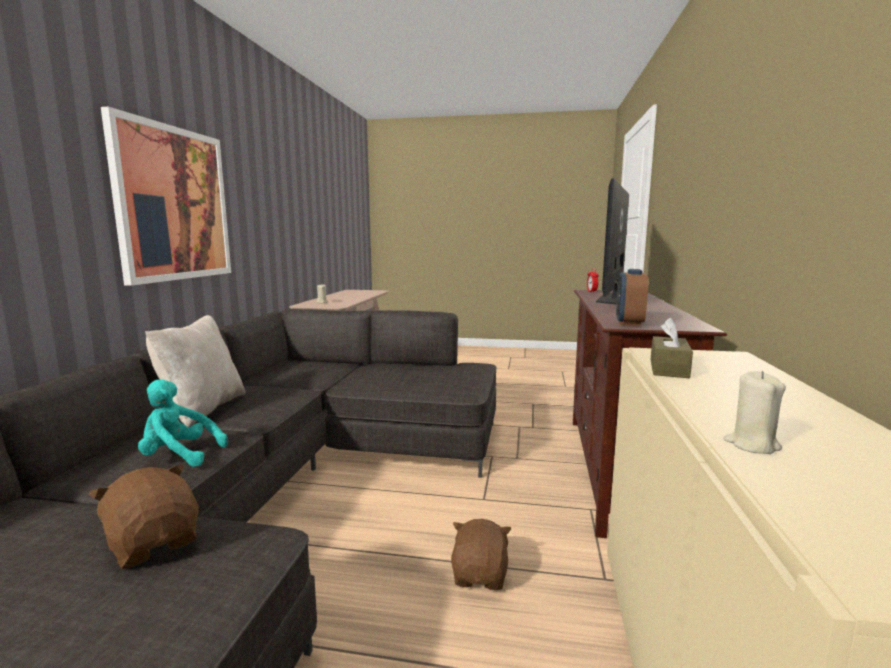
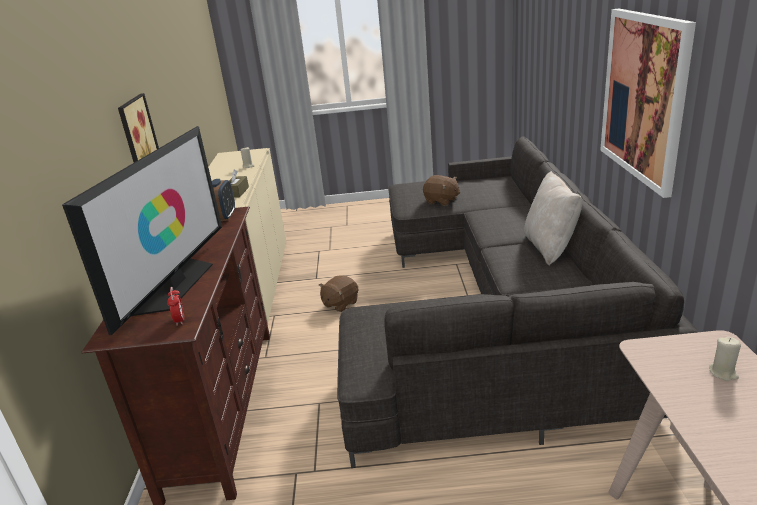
camera: 170 degrees right, 15 degrees up
turquoise plush toy [138,380,228,467] -> none
brown plush toy [451,519,512,590] -> brown plush toy turned 45 degrees clockwise [319,275,358,312]
none -> picture [118,93,159,162]

